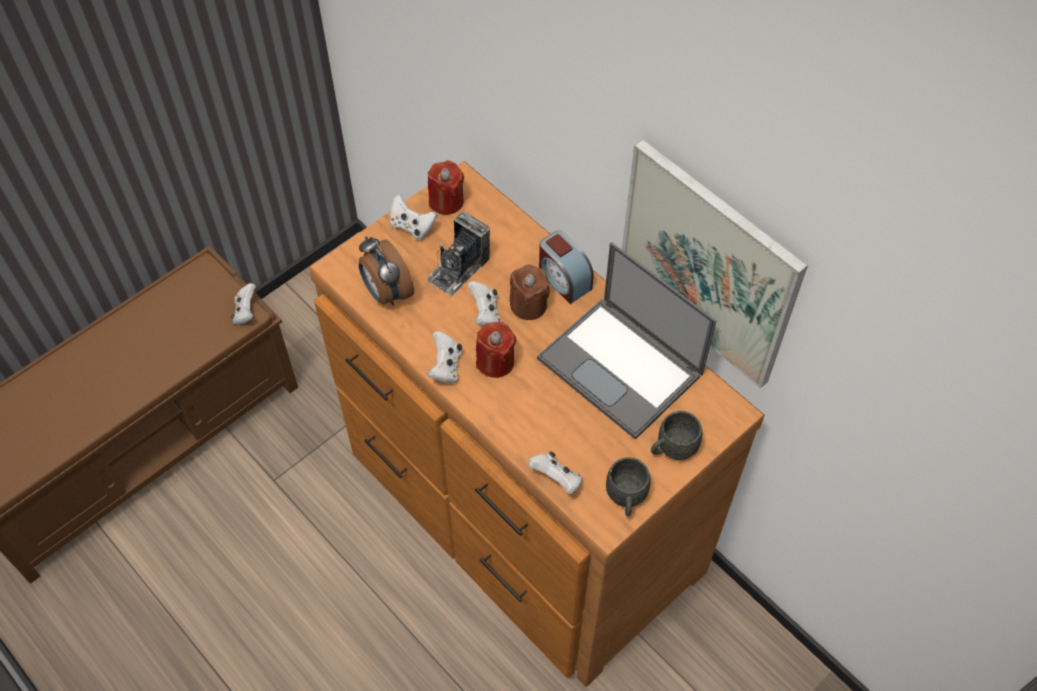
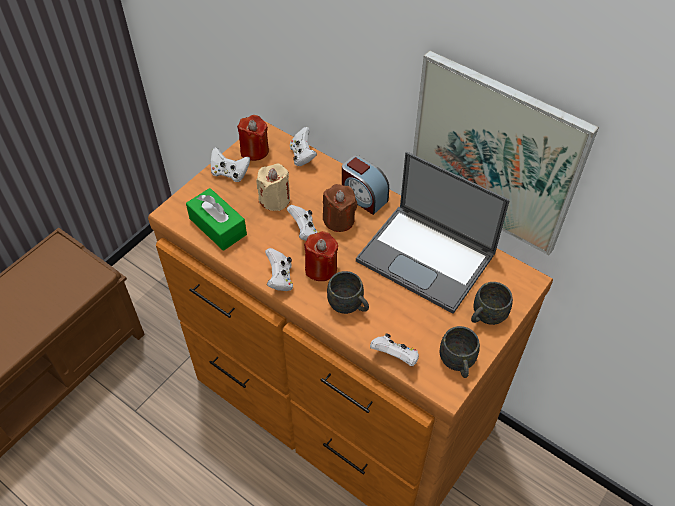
camera: 10 degrees left, 5 degrees down
white game controller [231,283,256,325] -> white game controller moved to [290,127,317,166]
alarm clock [359,236,414,306] -> green tissue box [186,188,247,251]
camera [426,212,490,296] -> beige candle [256,163,290,211]
none -> grey mug [327,271,369,314]

